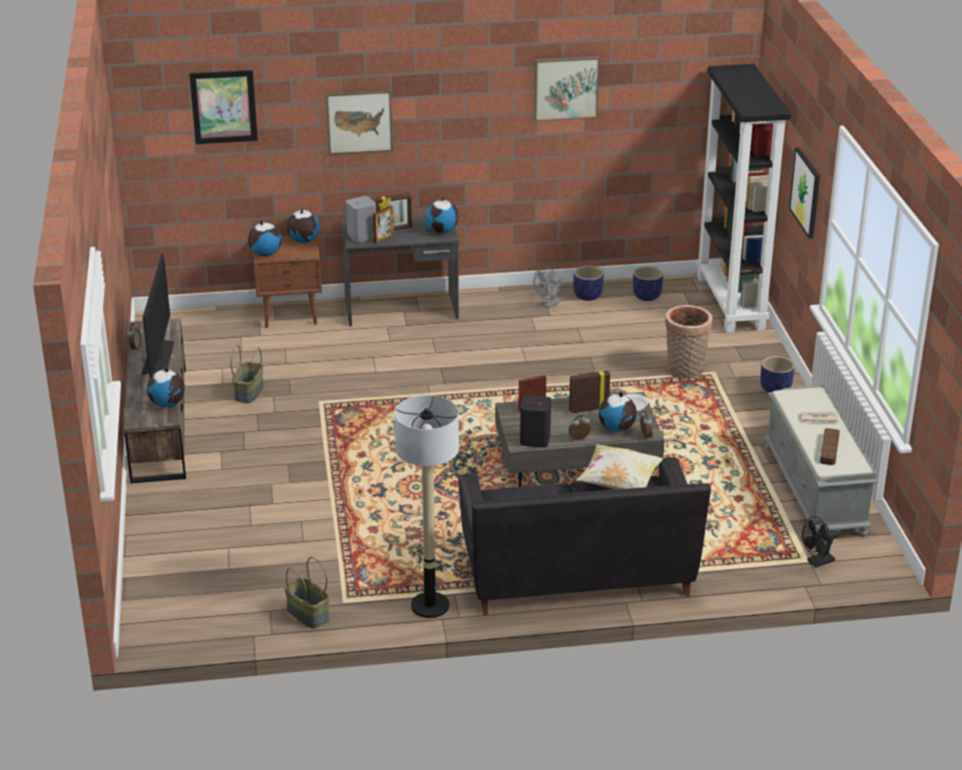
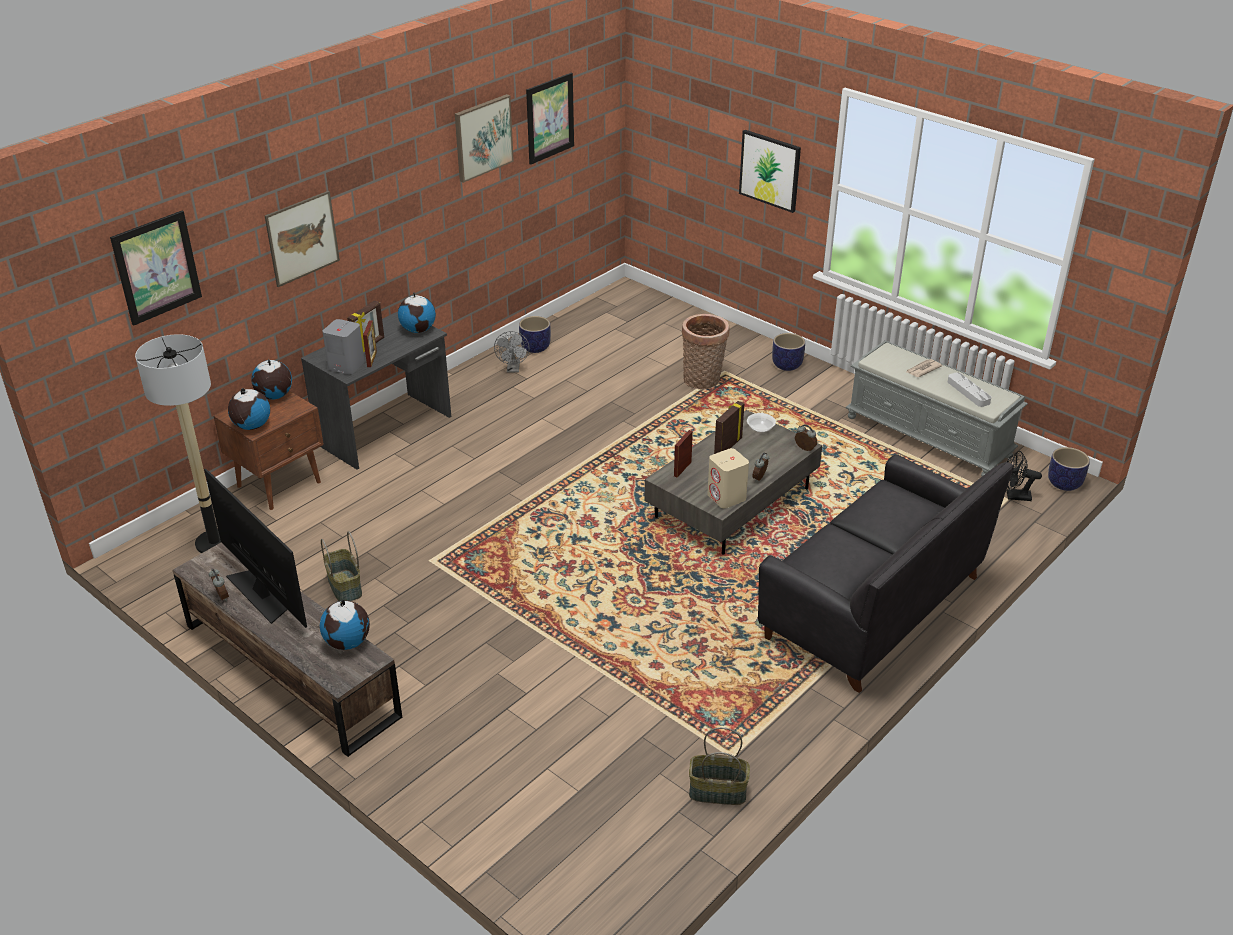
camera: 40 degrees left, 5 degrees up
floor lamp [394,395,459,618] -> floor lamp moved to [135,334,221,553]
black speaker [520,395,551,448] -> beige speaker [708,448,749,508]
pillow [576,444,664,489] -> none
globe [599,392,637,432] -> none
planter [633,266,663,301] -> planter moved to [1048,447,1090,491]
black bookcase [696,64,791,333] -> none
black fan [802,516,839,568] -> black fan turned 75 degrees clockwise [1006,451,1042,501]
brown tray [820,428,840,465] -> grey tray [948,372,991,407]
none -> picture [526,73,574,165]

